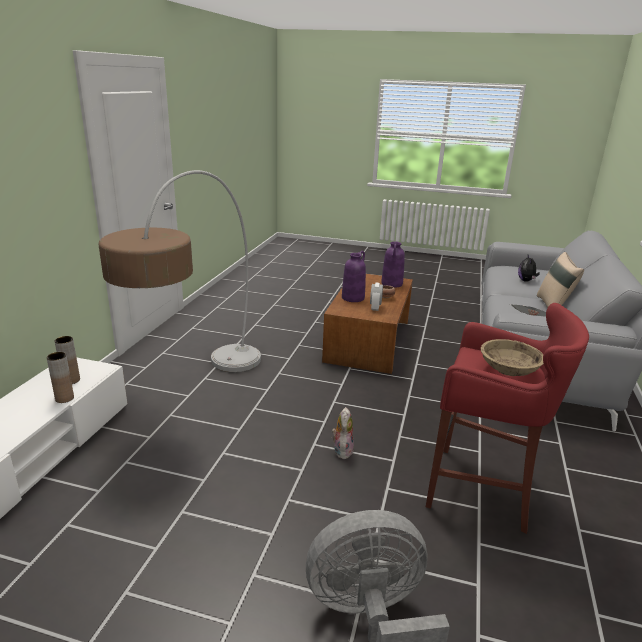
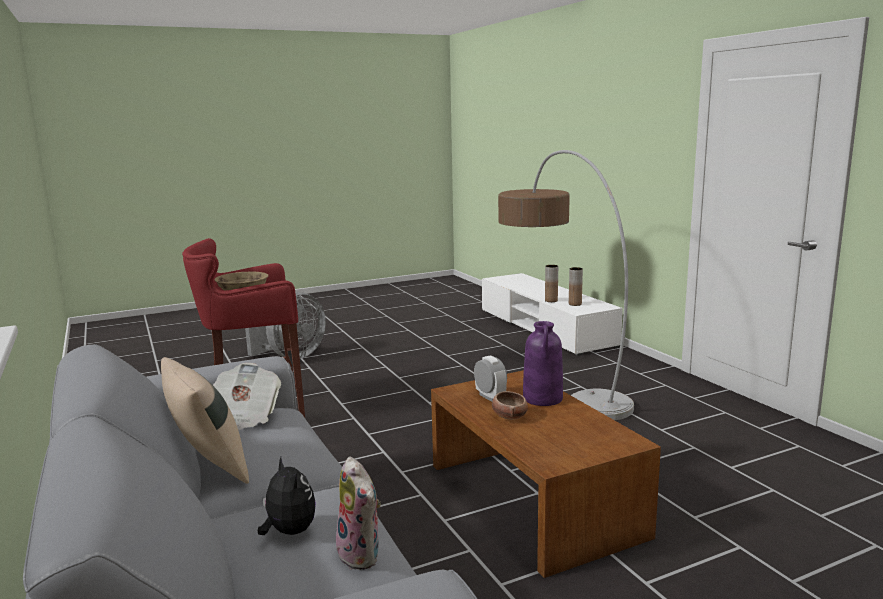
camera: 140 degrees right, 10 degrees down
plush toy [332,407,354,459] -> plush toy moved to [336,457,381,570]
purple vase [381,242,405,288] -> none

